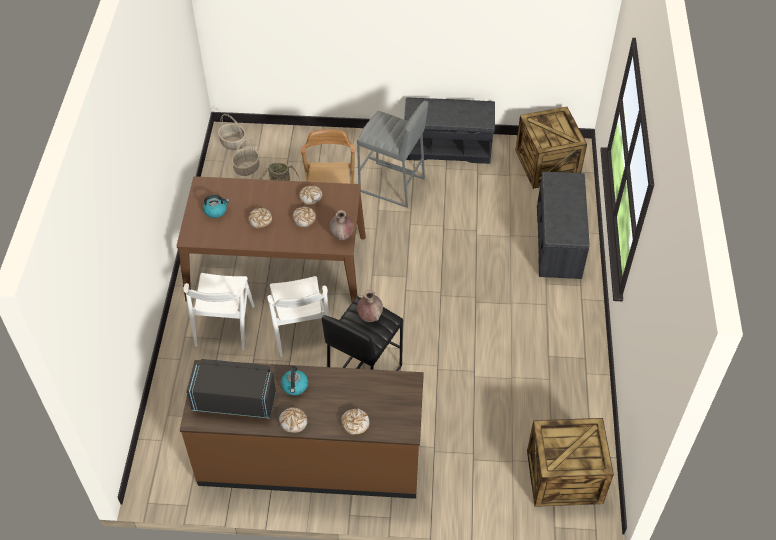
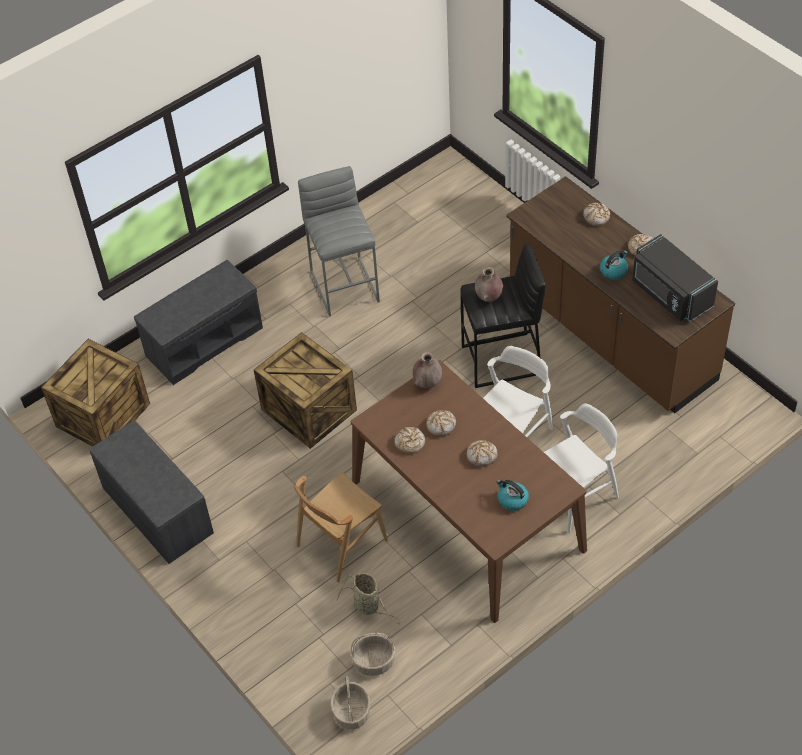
camera: 130 degrees left, 0 degrees up
grey stool [357,101,428,208] -> grey stool moved to [298,166,380,316]
crate [527,418,614,507] -> crate moved to [254,332,357,449]

